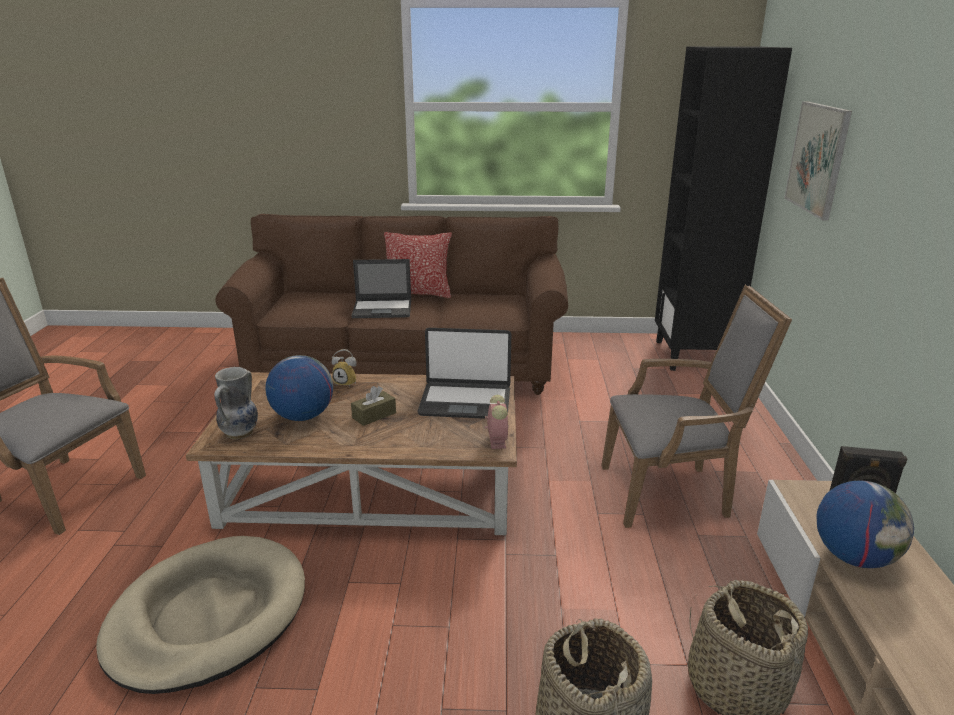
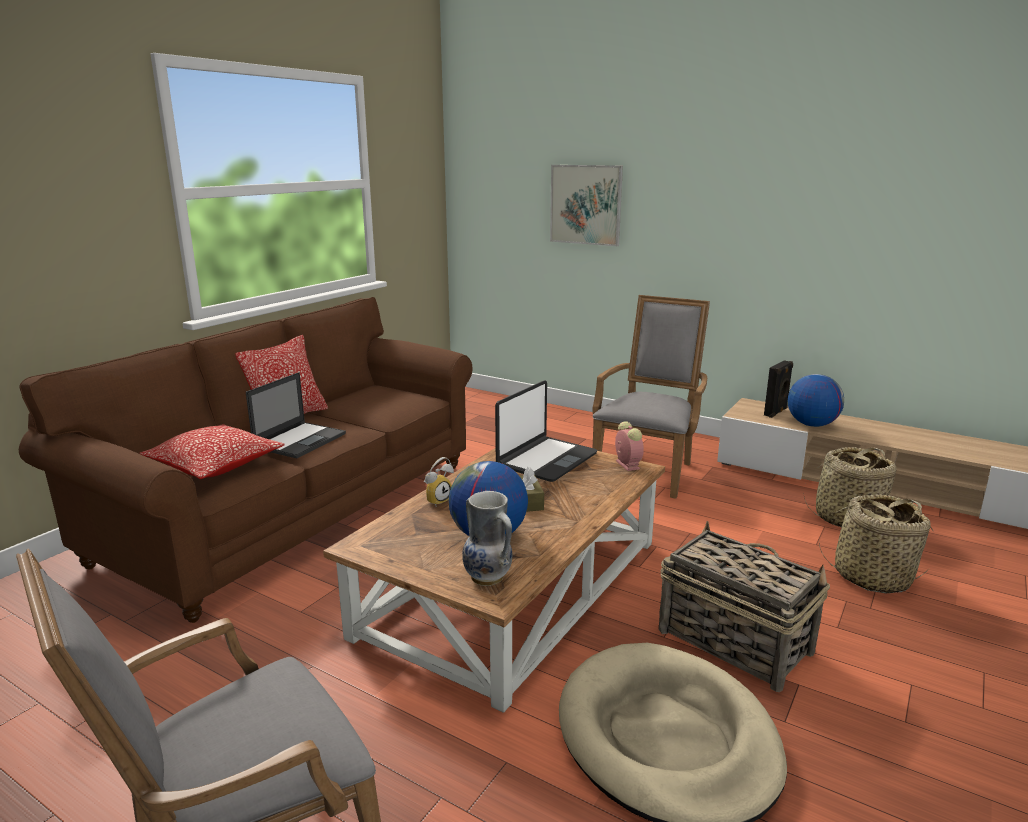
camera: 60 degrees left, 5 degrees down
alarm clock [485,395,509,449] -> alarm clock turned 45 degrees clockwise [615,421,644,471]
black bookcase [655,47,792,371] -> none
none -> pillow [140,424,285,479]
none -> basket [659,521,830,692]

